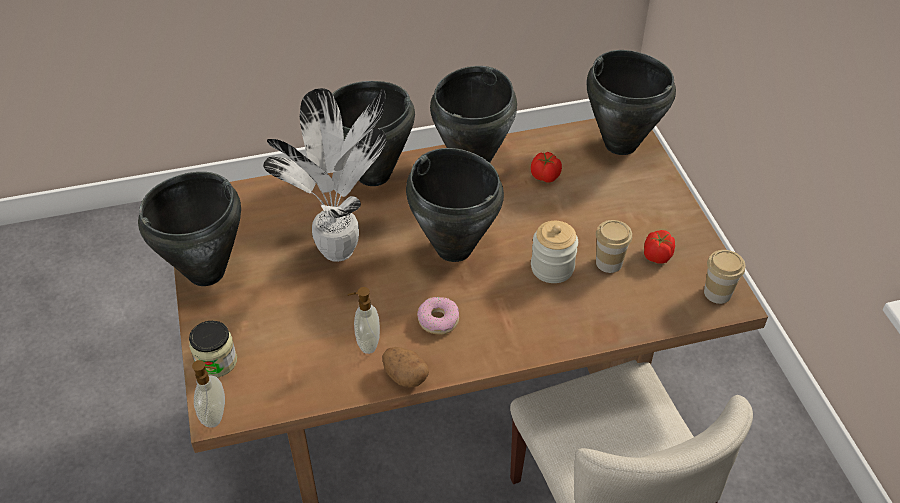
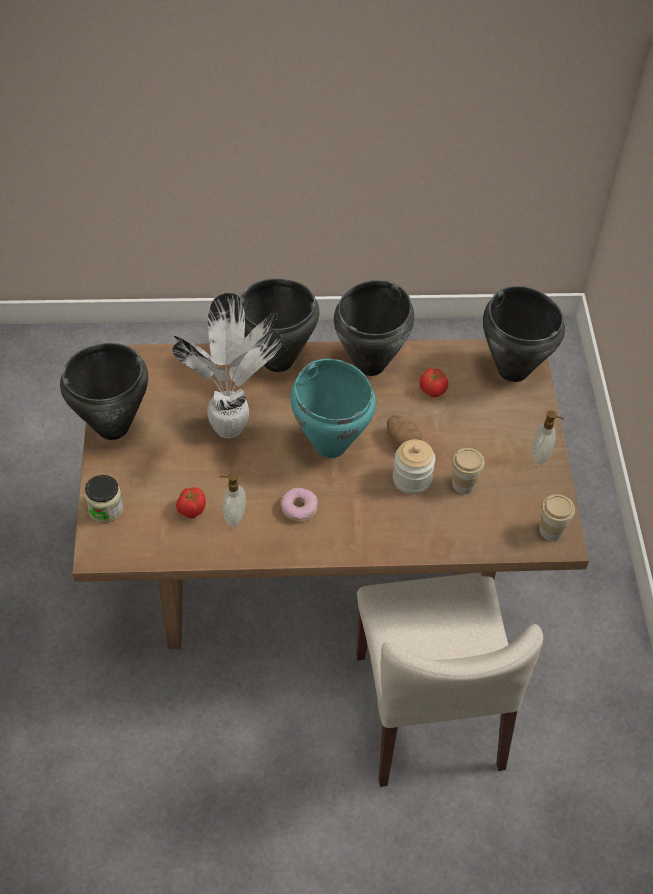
camera: 10 degrees right, 5 degrees up
soap dispenser [192,360,225,428] -> soap dispenser moved to [532,410,564,464]
potato [382,347,429,388] -> potato moved to [387,415,422,447]
black cooking pot [406,148,504,262] -> turquoise cooking pot [290,359,376,458]
tomato [644,230,675,264] -> tomato moved to [176,487,206,518]

